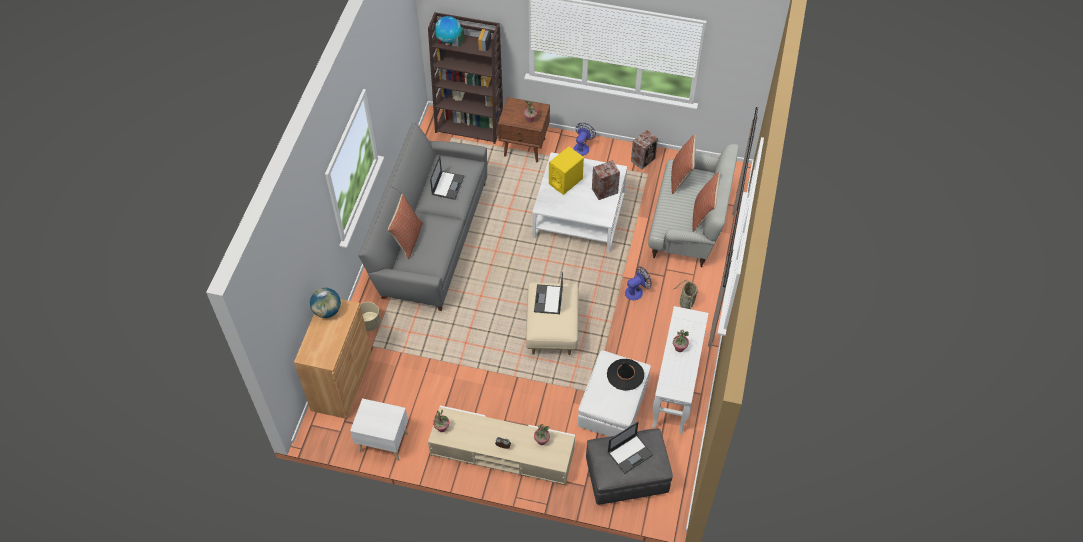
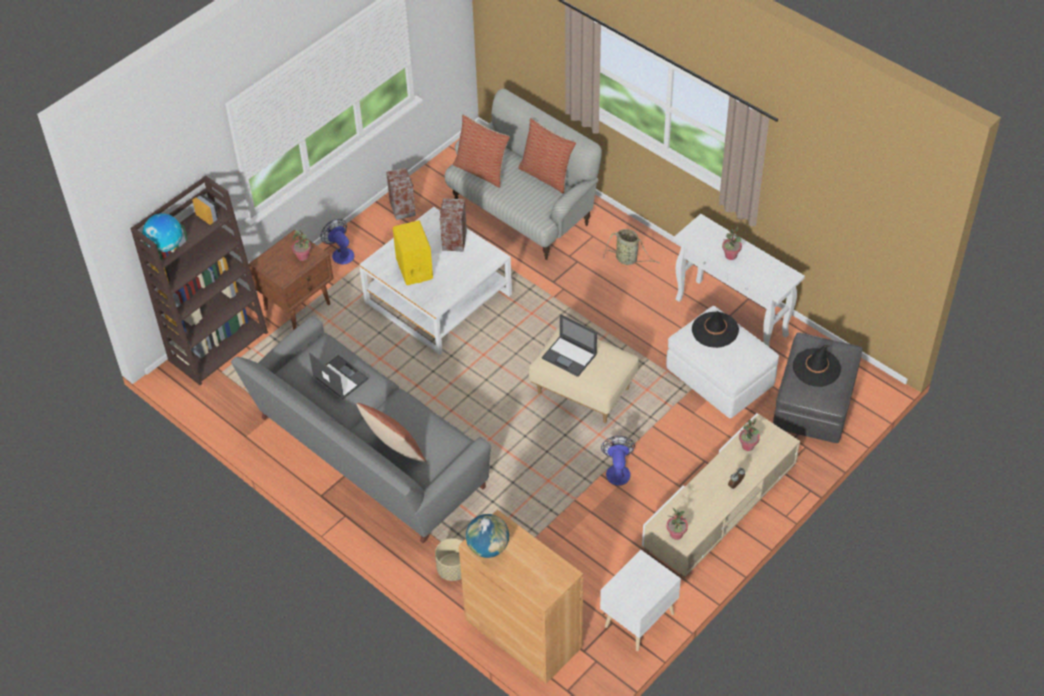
camera: 60 degrees left, 5 degrees down
laptop [607,422,653,474] -> black hat [793,345,841,387]
fan [625,267,652,300] -> fan moved to [601,436,635,486]

